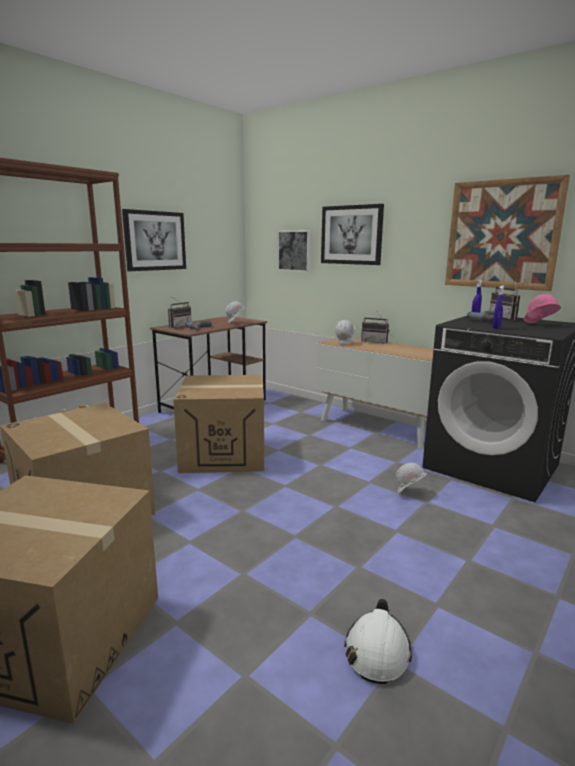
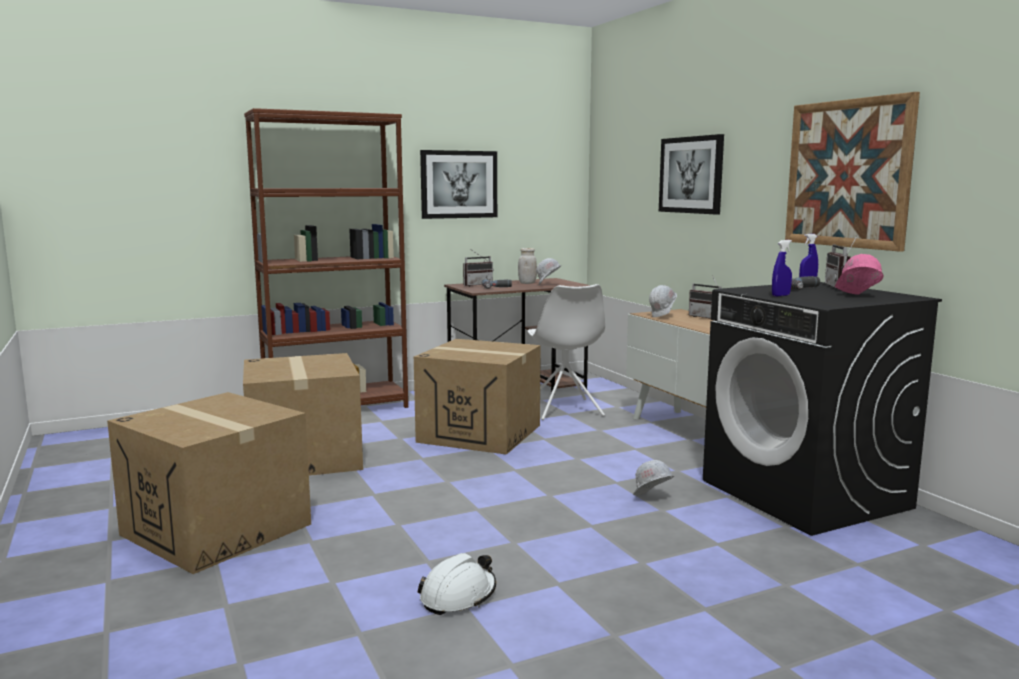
camera: 25 degrees right, 5 degrees down
picture [278,230,311,272] -> none
none -> white jar [518,248,537,284]
none -> white chair [528,284,605,420]

